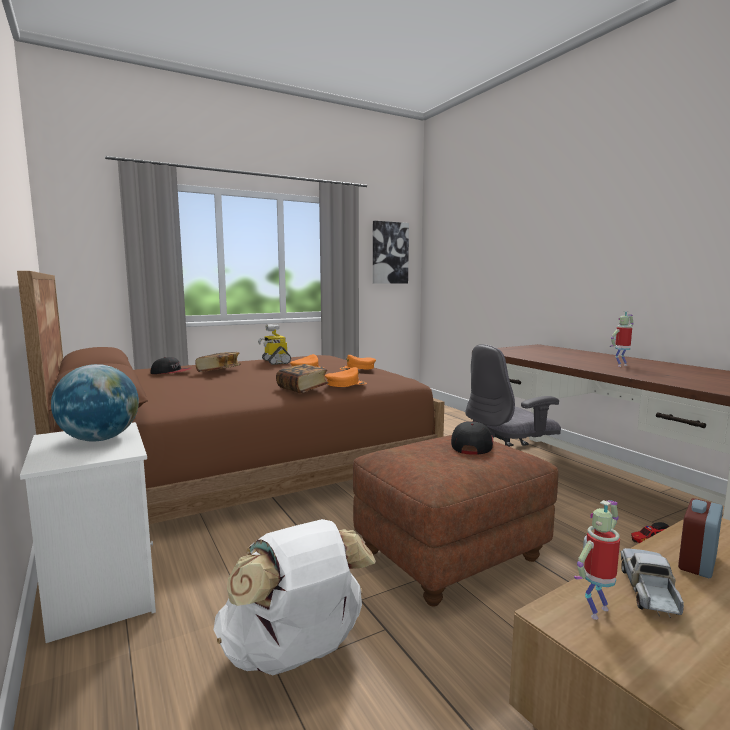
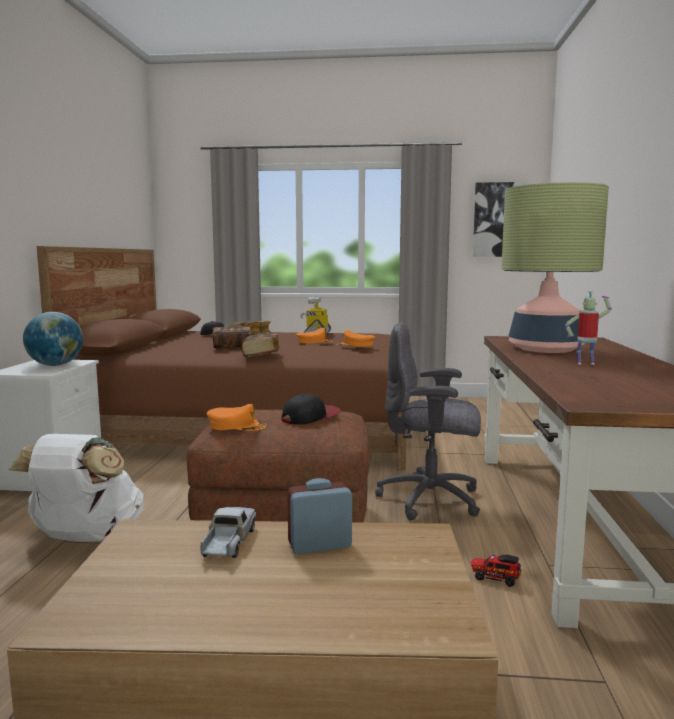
camera: 35 degrees right, 0 degrees up
orange cap [325,367,367,387] -> orange cap moved to [207,404,266,431]
toy robot [574,500,620,620] -> none
toy truck [621,548,684,618] -> toy truck turned 45 degrees counterclockwise [200,507,256,560]
none -> book [212,326,251,349]
none -> table lamp [501,182,609,353]

